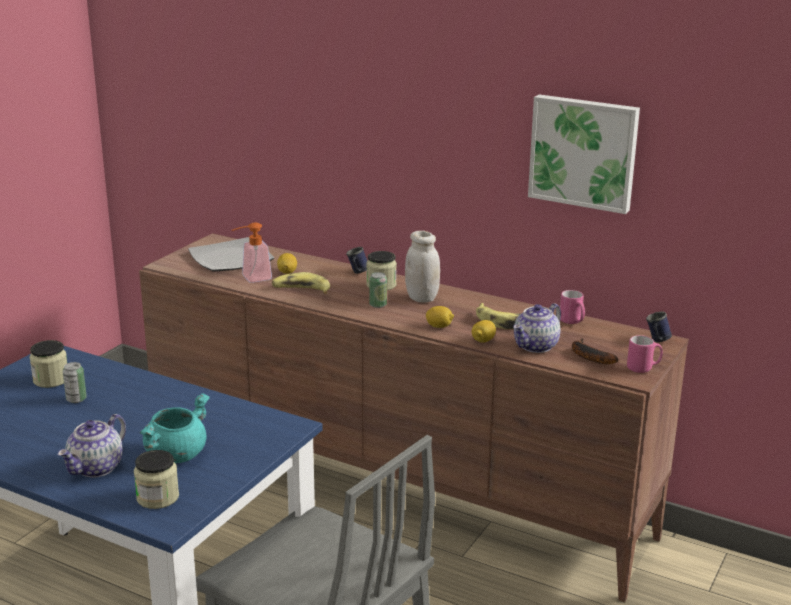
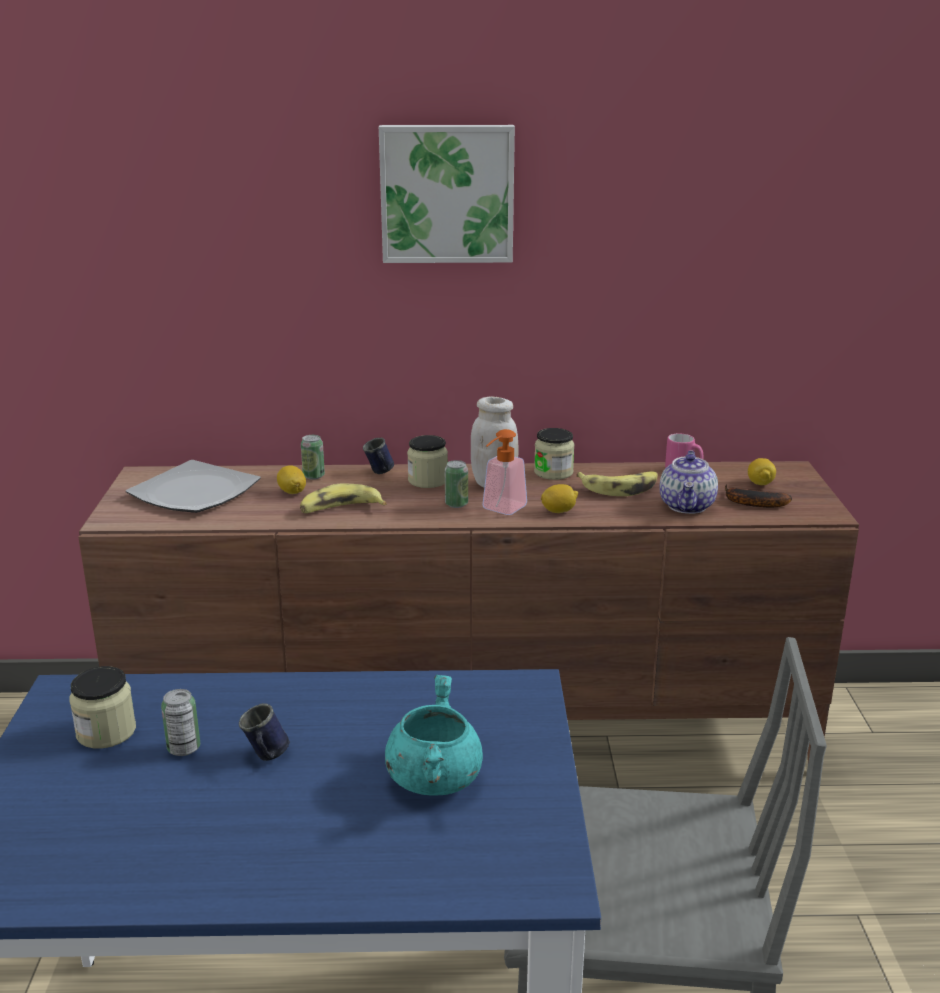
camera: 30 degrees left, 0 degrees up
teapot [58,414,126,478] -> none
jar [134,450,179,509] -> jar moved to [534,428,575,480]
soap dispenser [232,223,272,283] -> soap dispenser moved to [483,429,527,515]
lemon [471,320,496,343] -> lemon moved to [748,458,776,485]
picture [528,94,640,214] -> picture moved to [379,125,515,263]
pink mug [627,335,663,373] -> none
blue mug [646,311,672,342] -> blue mug moved to [239,703,290,761]
none -> can [301,435,325,480]

